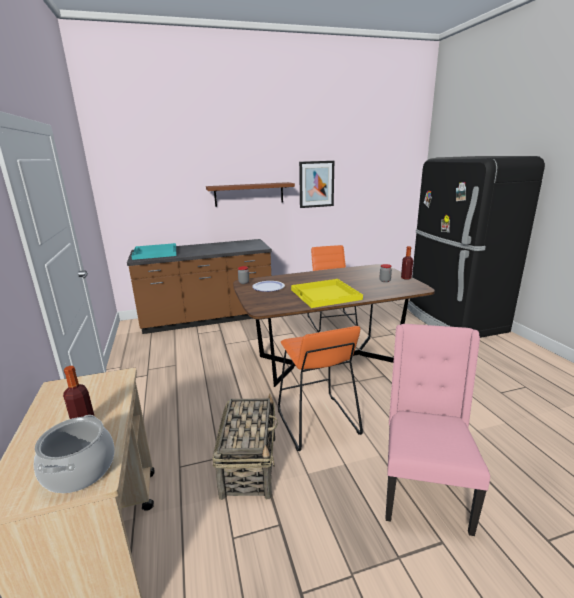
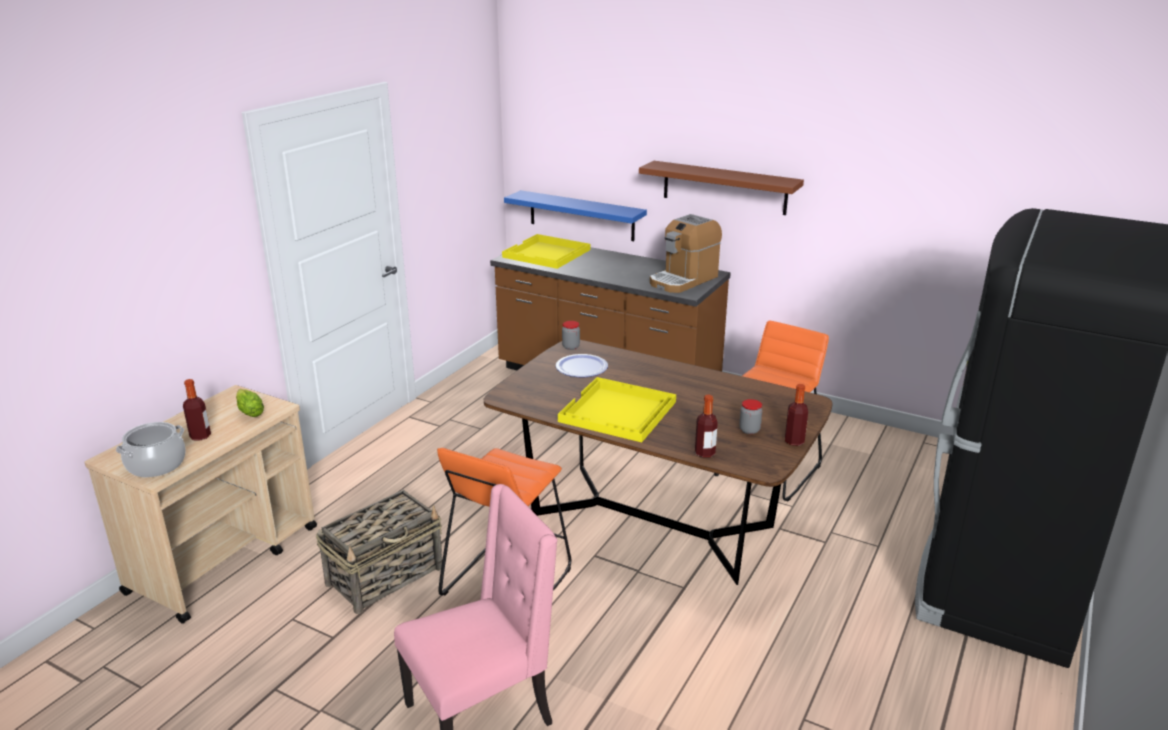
camera: 45 degrees right, 5 degrees up
turquoise tray [131,243,176,260] -> yellow tray [502,234,591,269]
picture [299,161,334,208] -> none
none -> lettuce [236,389,264,417]
none -> blue shelf [504,190,647,241]
none -> coffee machine [650,214,722,293]
none -> bottle [695,395,718,458]

